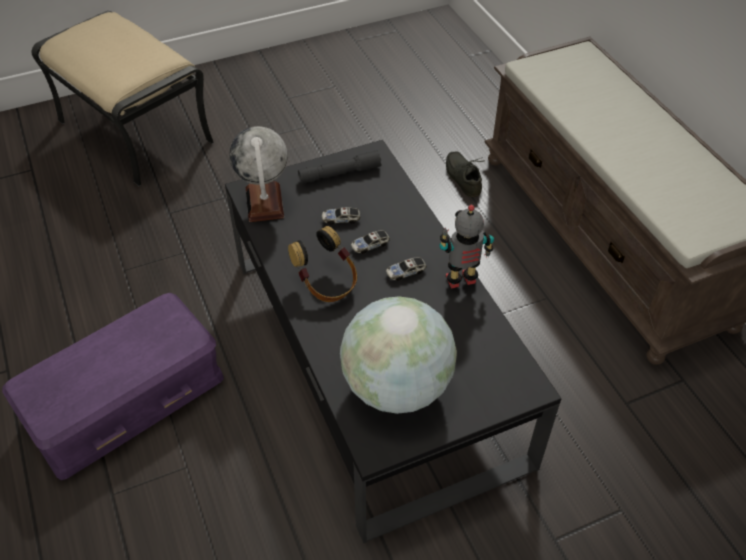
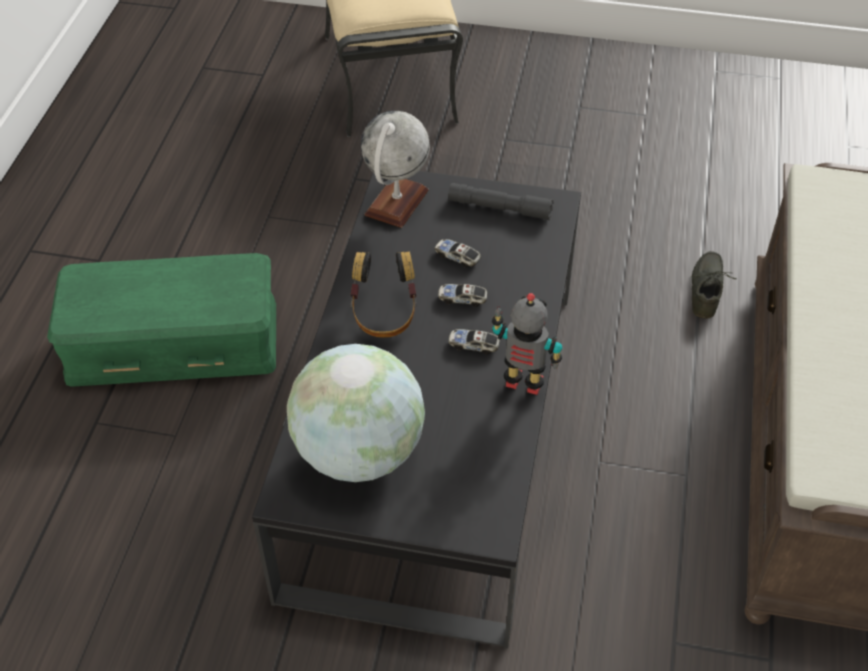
camera: 35 degrees right, 0 degrees up
purple storage box [2,293,224,480] -> green storage box [47,253,276,387]

